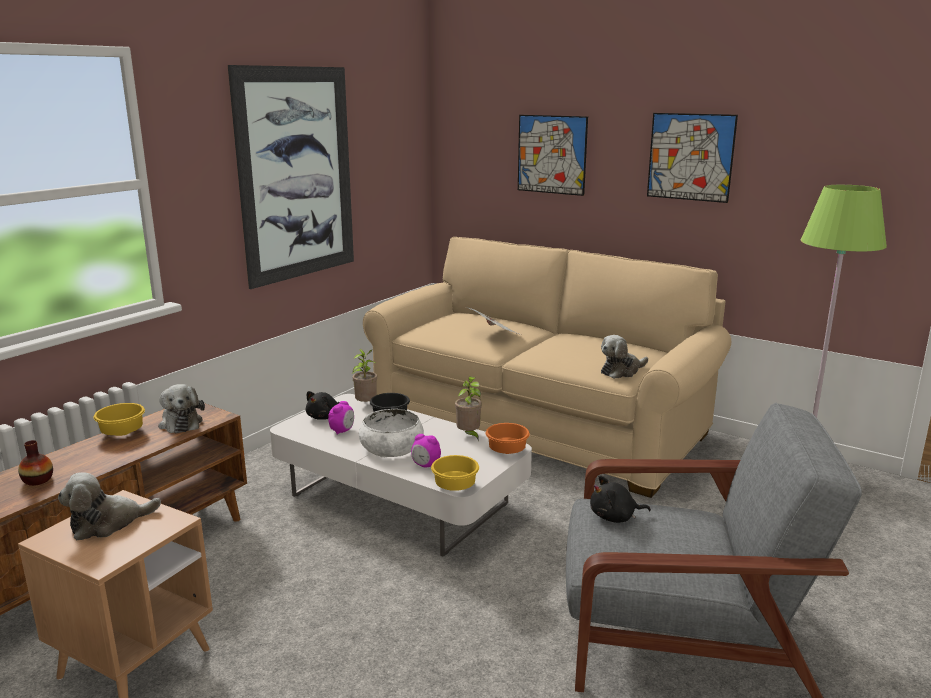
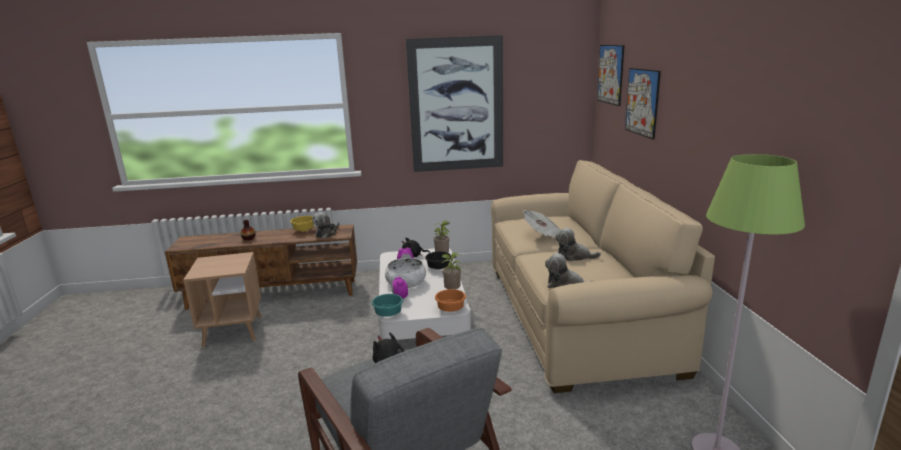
camera: 50 degrees right, 0 degrees up
plush toy [58,472,161,540] -> plush toy moved to [555,228,601,261]
yellow bowl [431,455,479,491] -> turquoise bowl [372,294,403,317]
picture [647,113,738,203] -> picture moved to [597,45,624,106]

